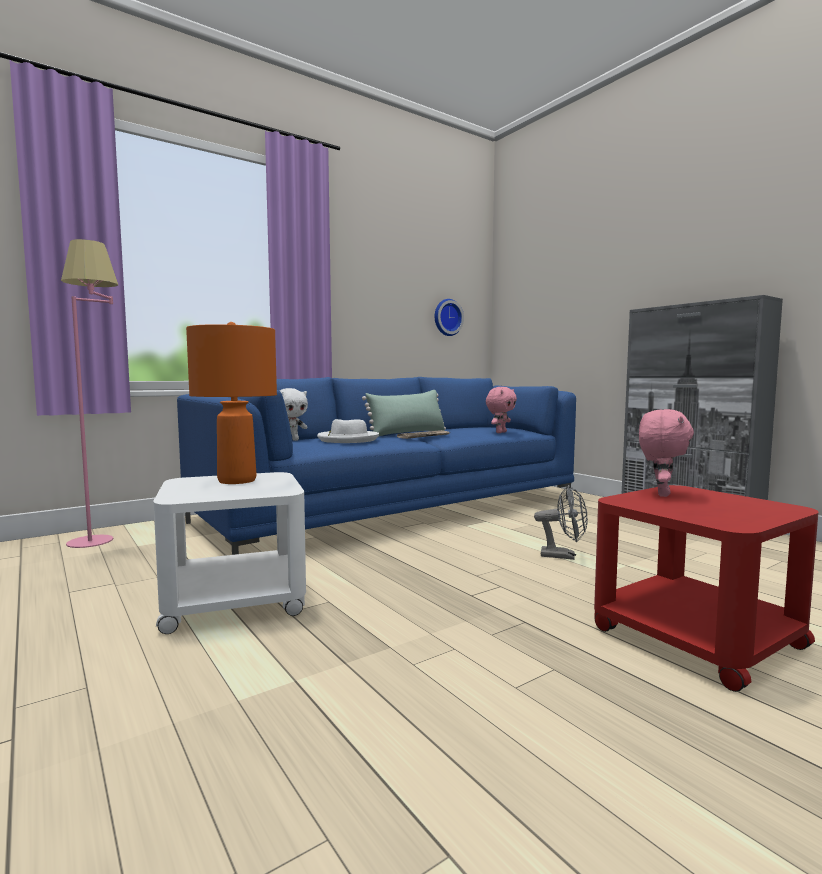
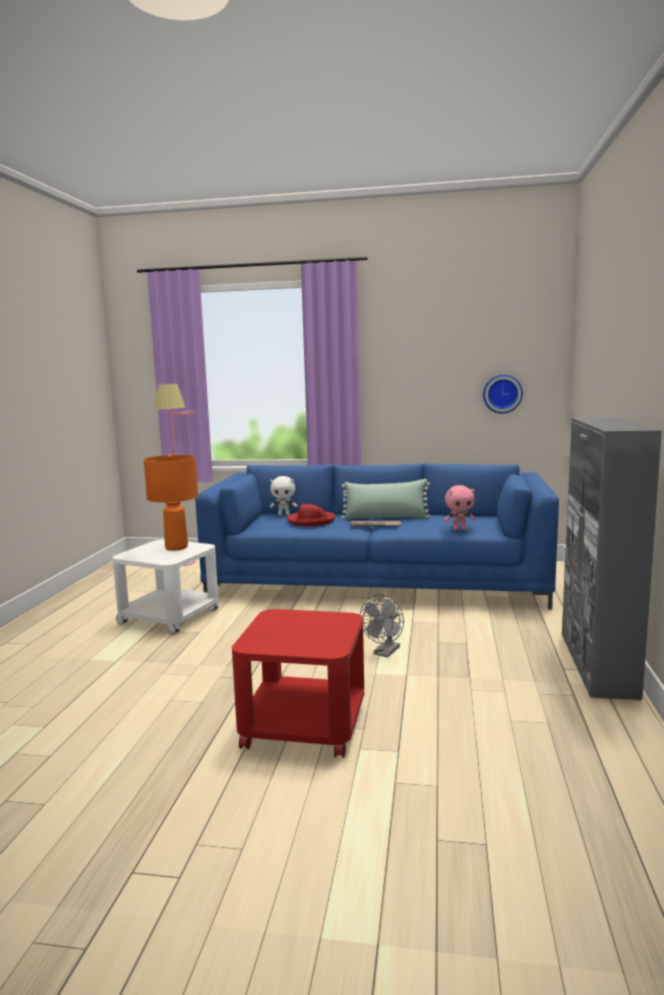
camera: 45 degrees right, 5 degrees up
white hat [317,419,379,443] -> red hat [287,504,335,526]
grey fan [534,485,588,560] -> grey fan turned 60 degrees clockwise [360,595,404,658]
pink plush toy [639,409,694,497] -> none

